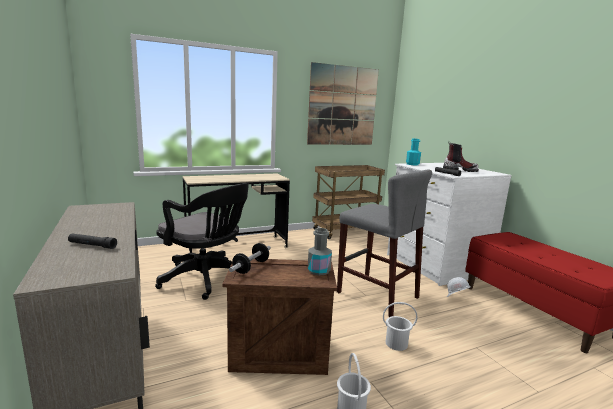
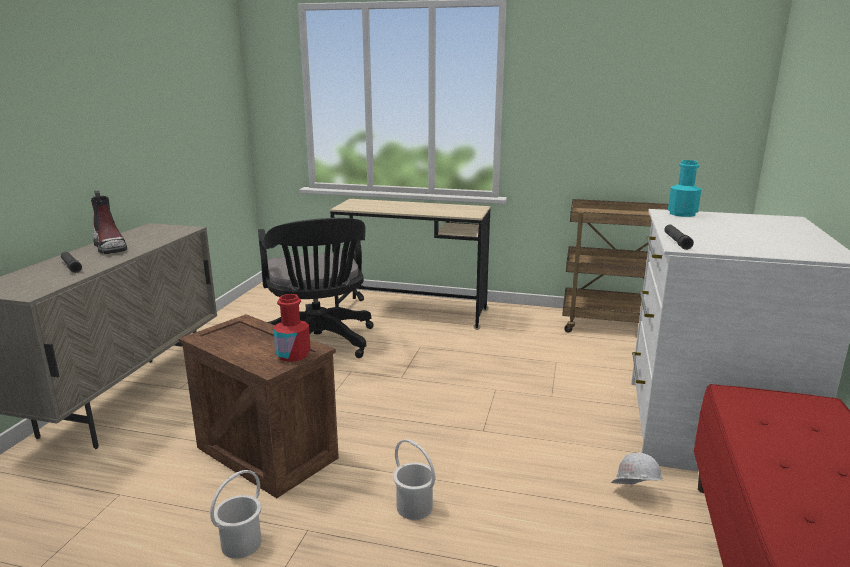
camera: 40 degrees right, 5 degrees up
dumbbell [229,243,271,274] -> none
picture [307,62,379,145] -> none
grey bottle [308,228,332,275] -> red bottle [273,294,311,362]
grey stool [337,170,432,317] -> none
boot [443,140,479,172] -> boot moved to [91,190,127,254]

